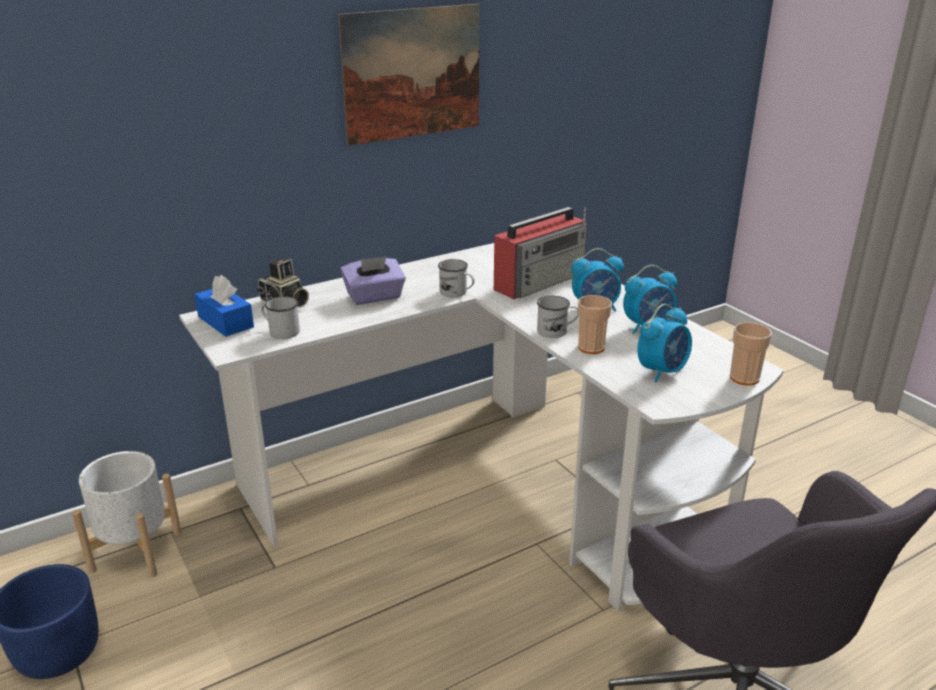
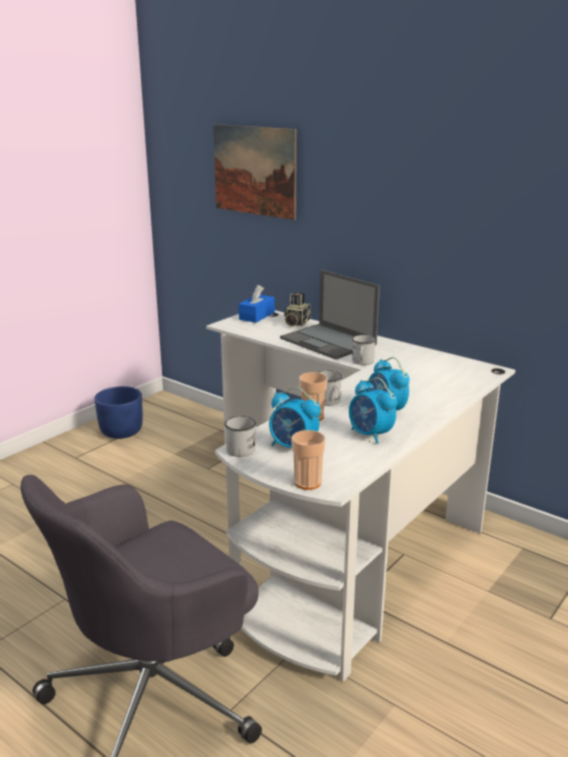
camera: 70 degrees right, 5 degrees down
white planter [72,451,181,577] -> none
white mug [261,296,300,339] -> white mug moved to [225,416,256,457]
picture [338,4,480,146] -> picture moved to [213,124,297,220]
purple tissue box [340,256,406,305] -> laptop [280,270,380,359]
radio [494,207,587,299] -> none

